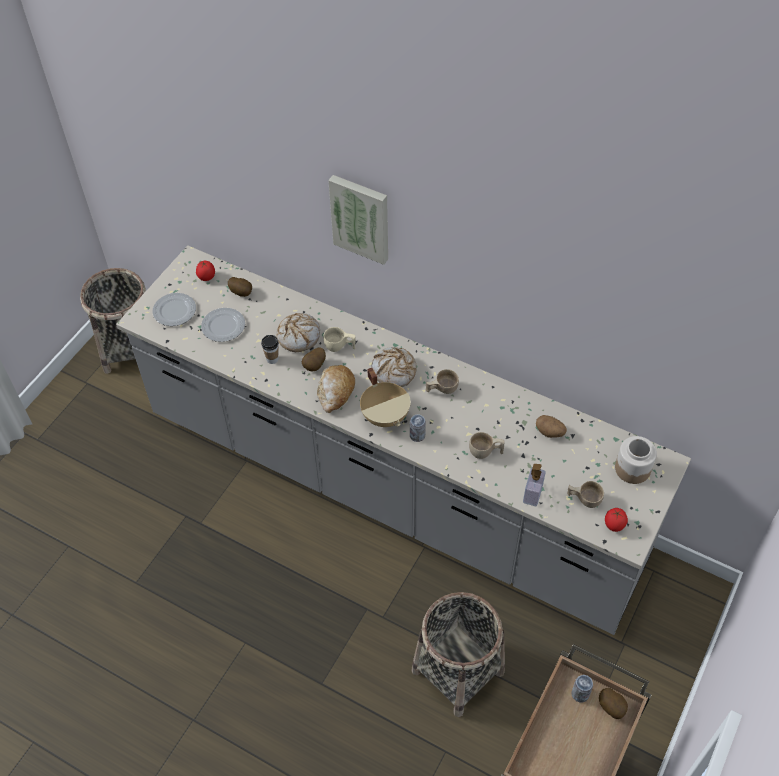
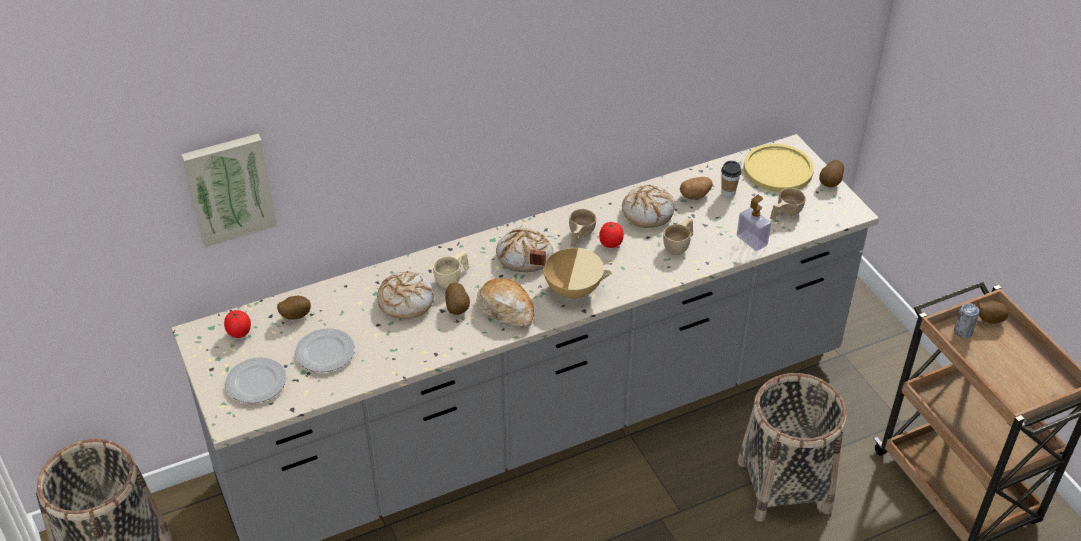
camera: 55 degrees left, 10 degrees down
cup [261,335,279,364] -> cup moved to [721,161,741,198]
picture [328,175,388,265] -> picture moved to [181,134,277,247]
can [410,415,426,442] -> none
tomato [605,508,628,532] -> tomato moved to [599,221,624,248]
jar [615,436,657,484] -> yellow plate [744,144,814,192]
none -> bread [622,185,675,228]
none -> potato [819,160,844,187]

